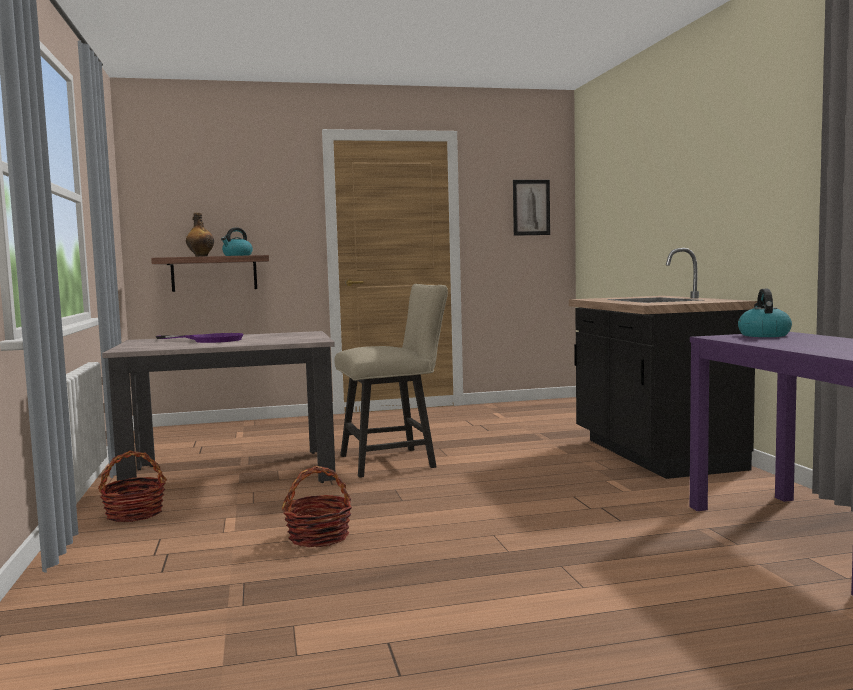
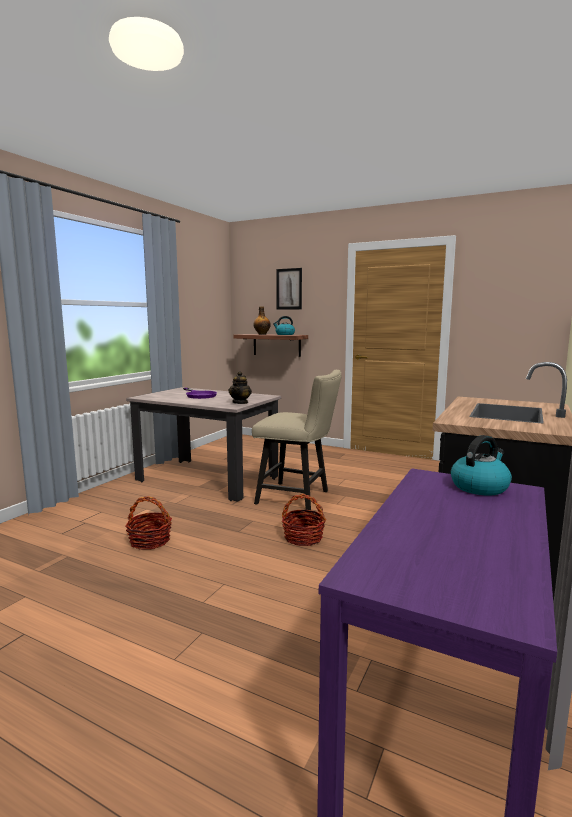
camera: 40 degrees right, 5 degrees up
basket [98,451,167,522] -> basket moved to [282,494,326,546]
picture [513,180,550,236] -> picture moved to [276,268,302,310]
none -> teapot [229,371,252,404]

